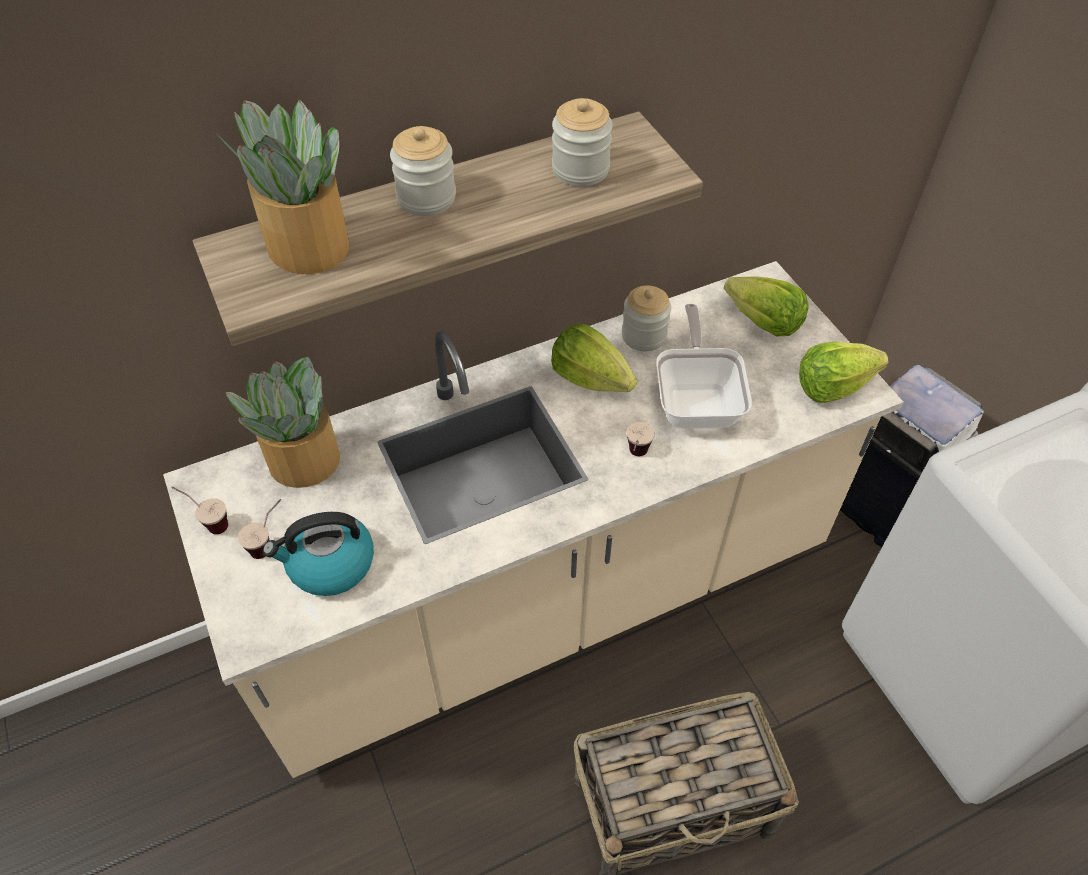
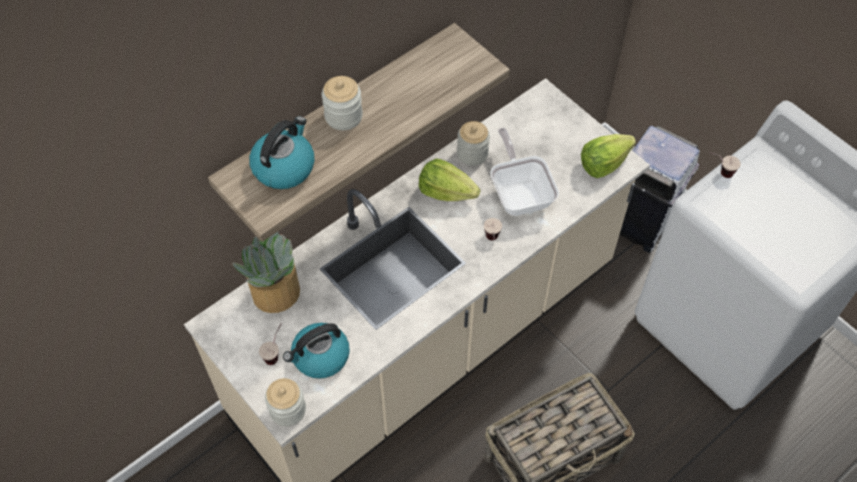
camera: 15 degrees left, 5 degrees up
cup [171,486,228,534] -> cup moved to [710,152,741,178]
potted plant [217,100,349,274] -> kettle [249,116,315,189]
jar [552,98,613,186] -> jar moved to [265,378,306,426]
lettuce [724,277,809,337] -> none

